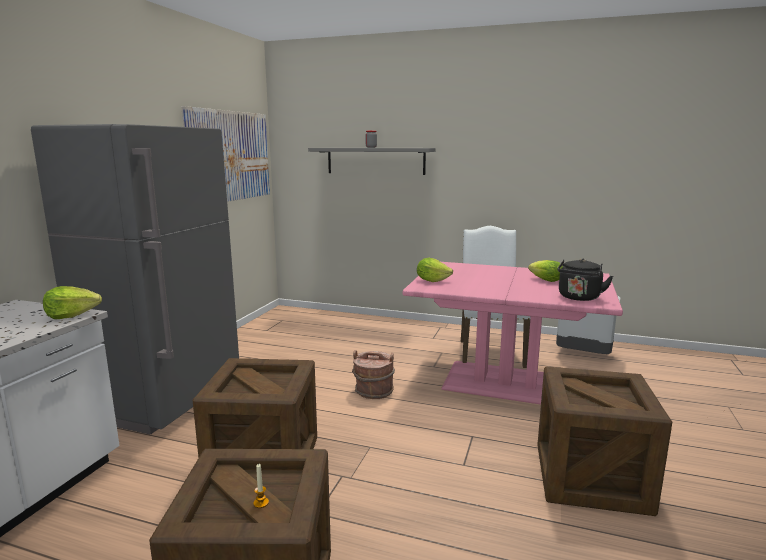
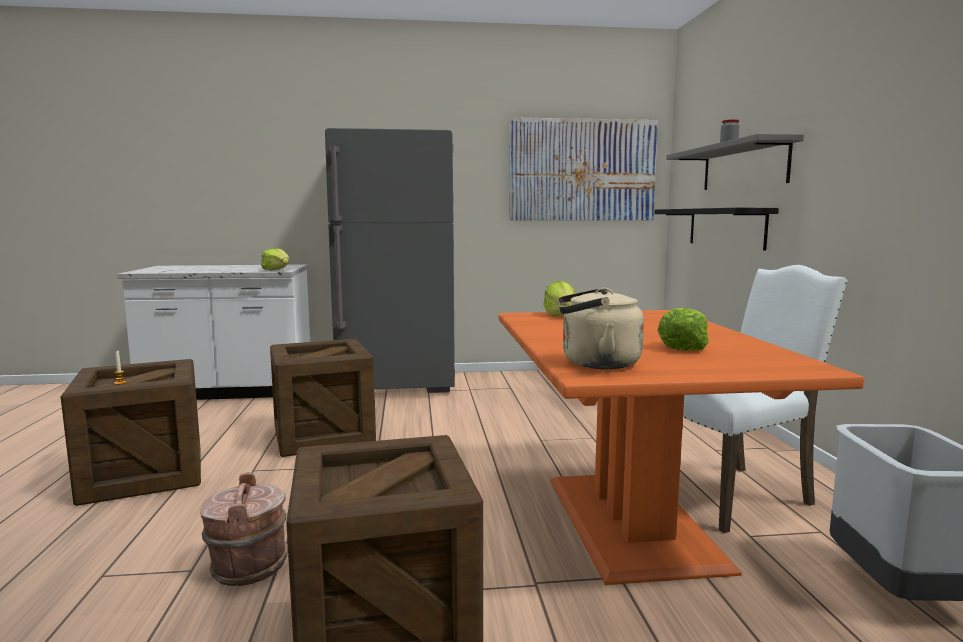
camera: 65 degrees right, 5 degrees down
brown bucket [352,350,395,399] -> brown bucket moved to [200,472,288,586]
pink dining table [403,262,623,405] -> orange dining table [499,310,865,585]
black kettle [557,259,613,301] -> beige kettle [558,288,644,369]
none -> black shelf [654,208,779,251]

